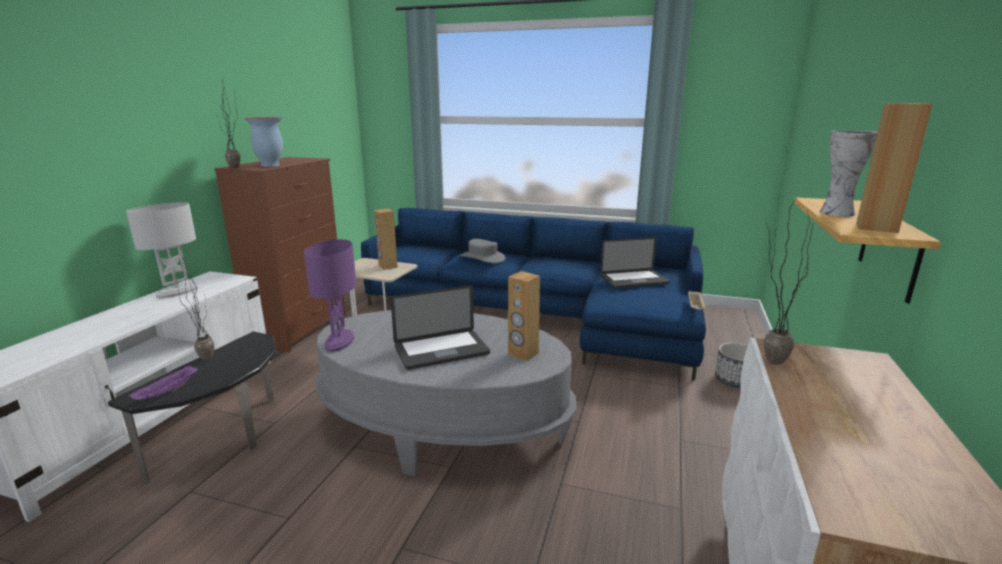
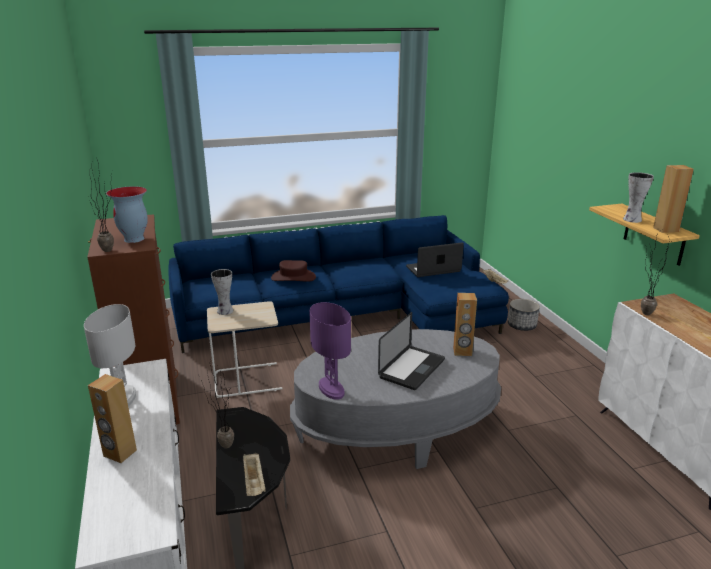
camera: 35 degrees left, 5 degrees up
purple tray [128,365,199,400] -> beige tray [243,453,265,496]
brown speaker [374,209,398,270] -> brown speaker moved to [88,374,137,463]
grey hat [460,239,505,263] -> brown hat [271,260,316,282]
laptop [600,237,670,288] -> laptop turned 150 degrees counterclockwise [406,242,464,277]
none -> vase [211,269,233,315]

